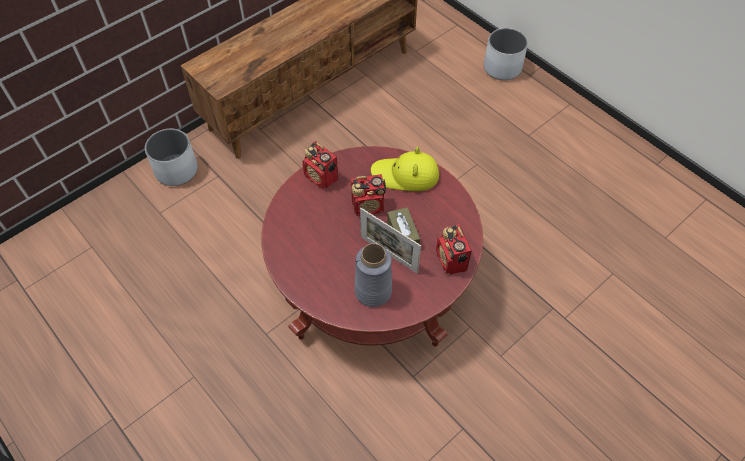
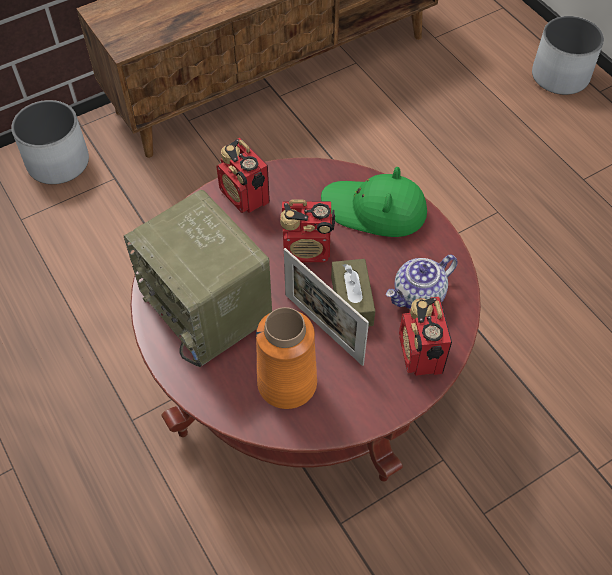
camera: 10 degrees right, 0 degrees up
grey vase [355,243,392,307] -> orange vase [256,307,317,409]
yellow hat [371,147,439,191] -> green hat [321,167,427,237]
none -> radio [124,190,272,367]
none -> teapot [386,255,458,309]

